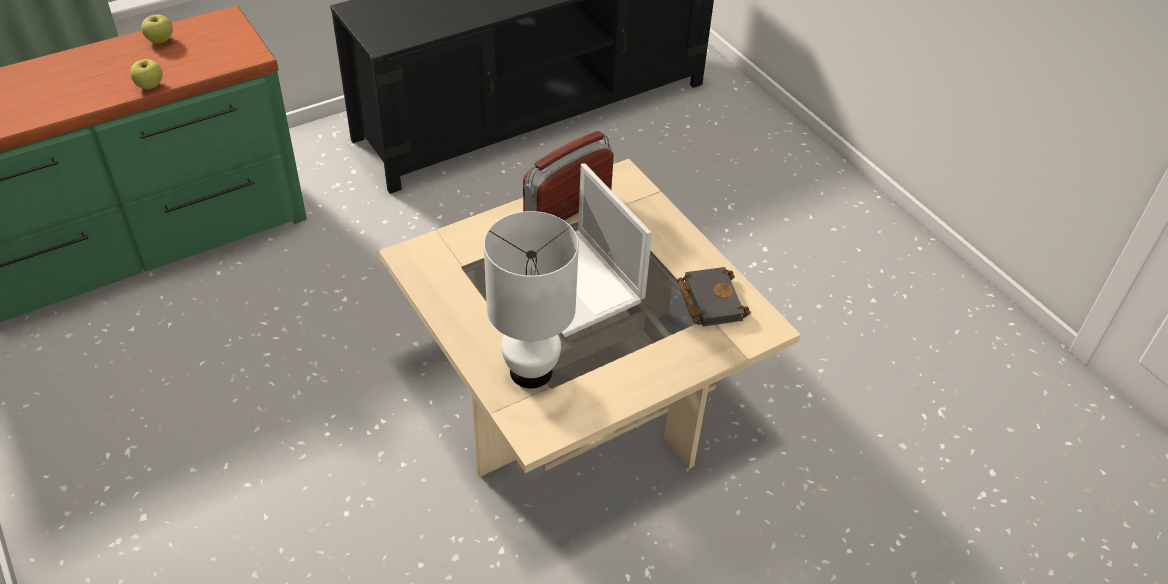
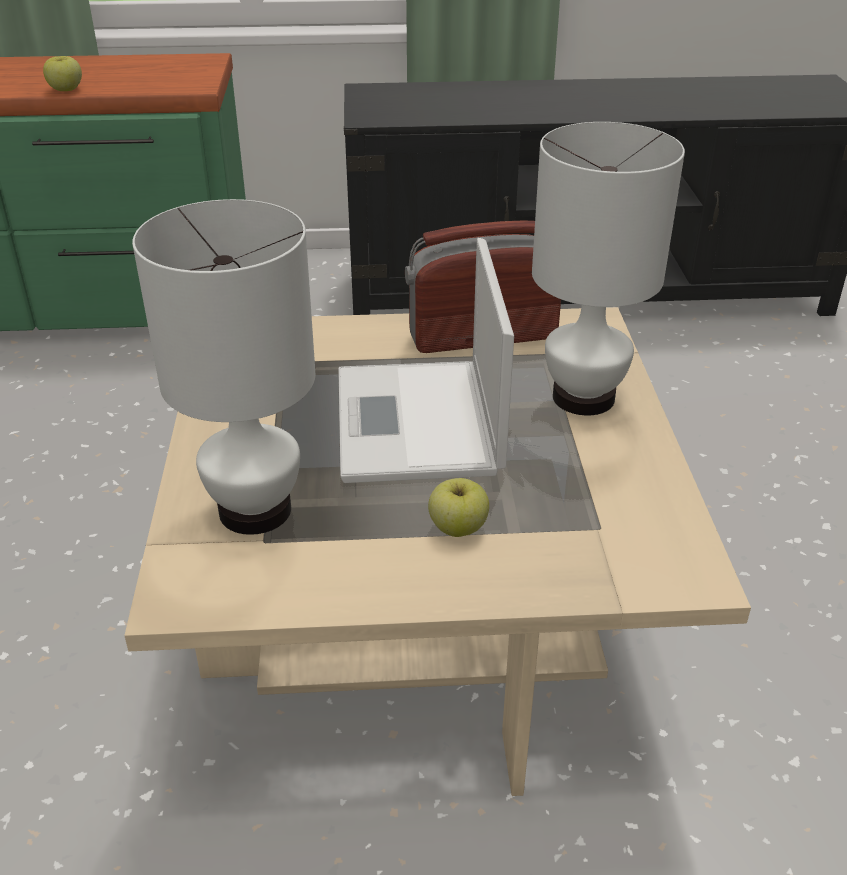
camera: 30 degrees right, 10 degrees down
apple [141,15,173,43] -> apple moved to [428,478,489,537]
black book [677,267,751,326] -> none
none -> white table lamp [532,122,685,415]

